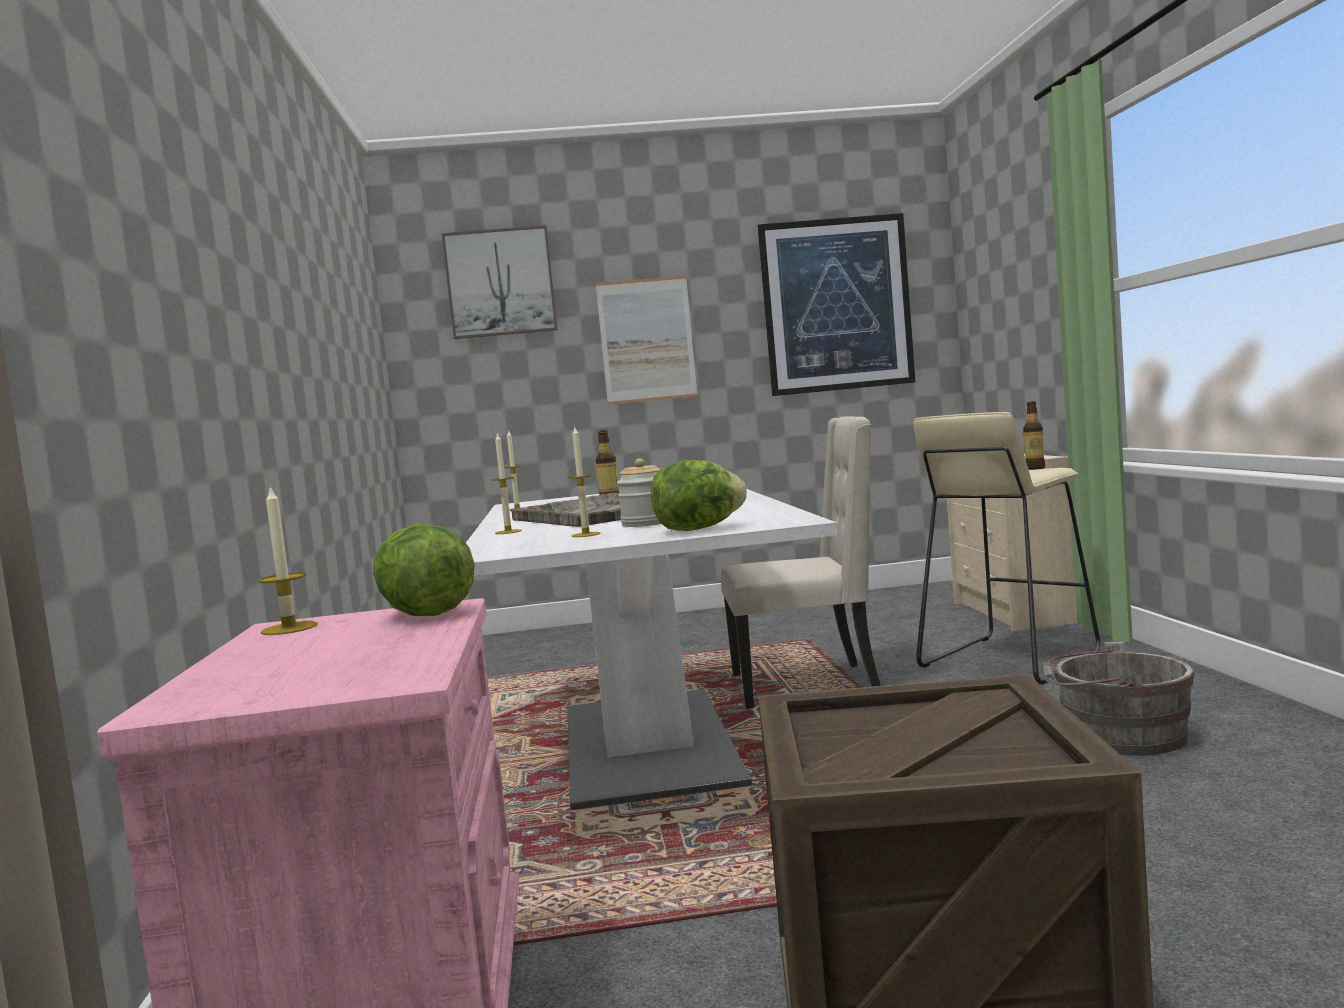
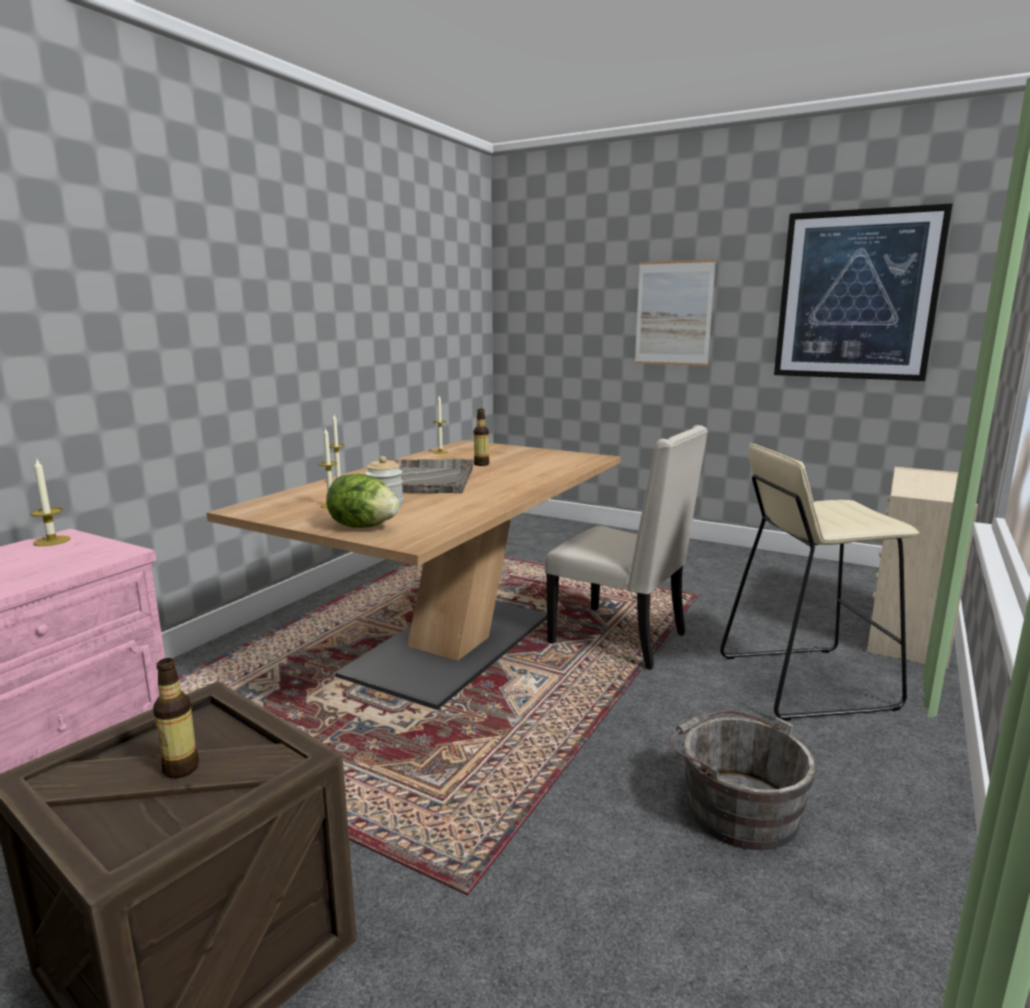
camera: 35 degrees right, 10 degrees up
lettuce [373,524,475,616] -> none
picture [442,225,557,339] -> none
white dining table [466,489,837,810] -> brown dining table [207,440,621,710]
bottle [1023,401,1045,470] -> bottle moved to [153,658,199,778]

